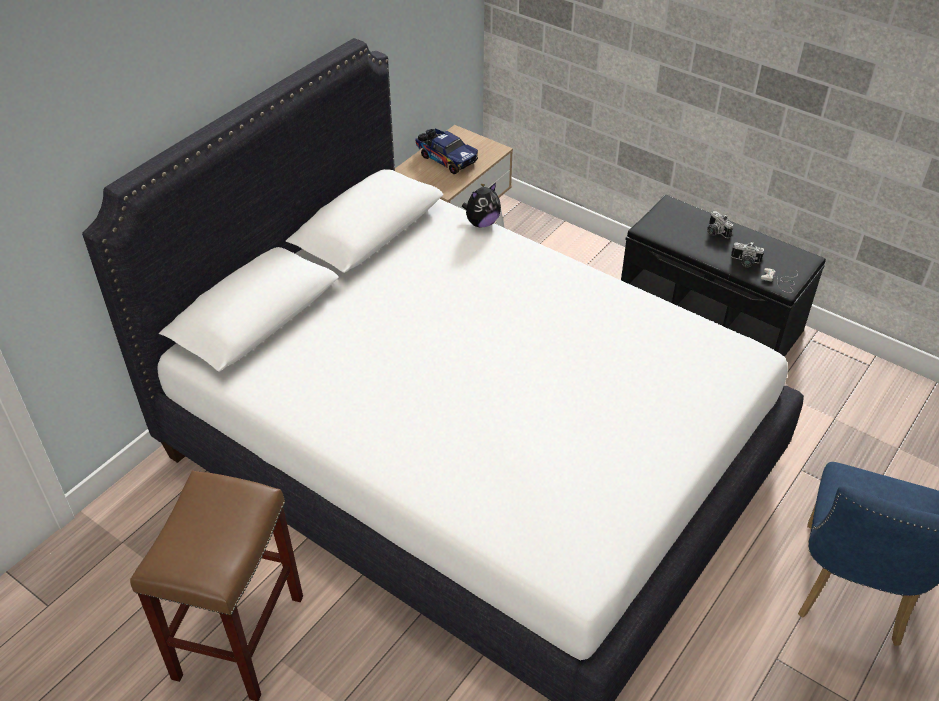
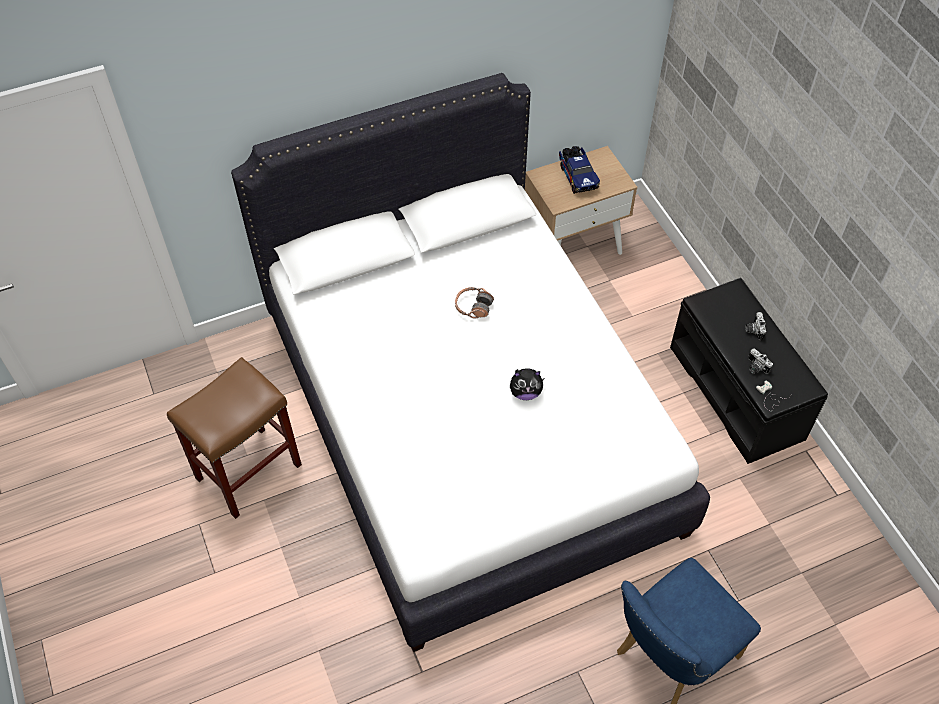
camera: 30 degrees right, 10 degrees up
plush toy [462,183,501,227] -> plush toy moved to [510,368,545,400]
none -> headphones [455,287,494,319]

